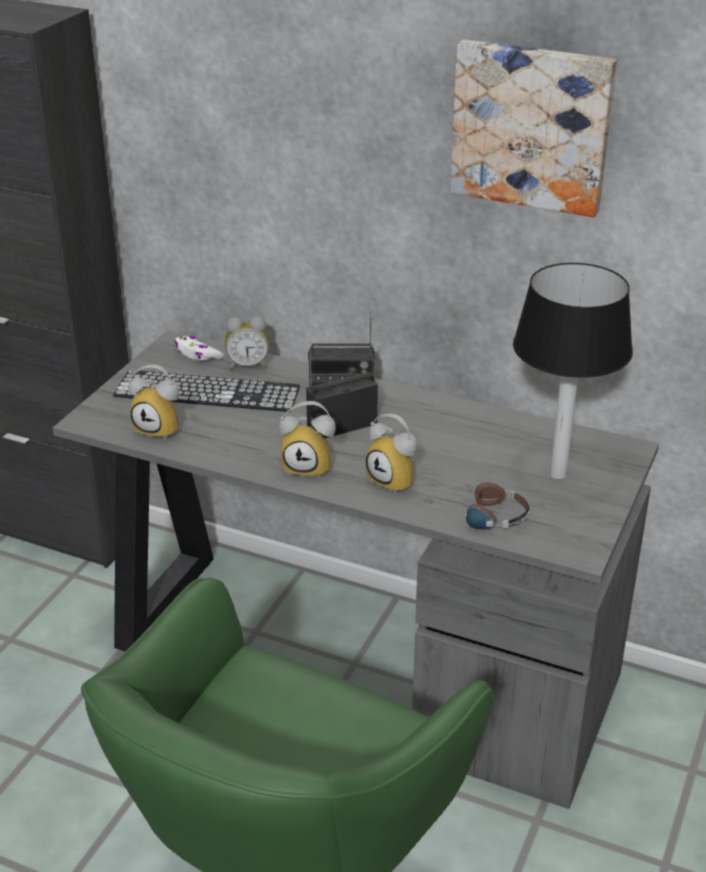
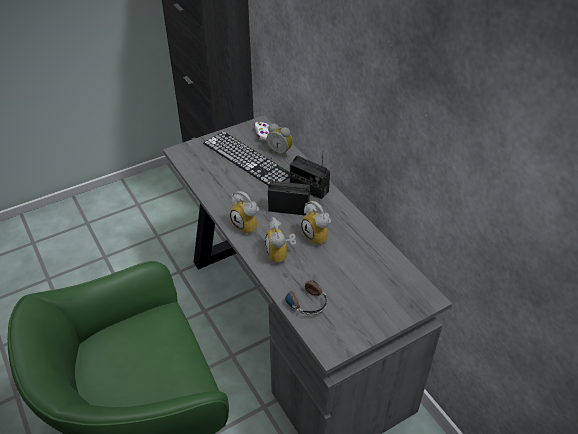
camera: 35 degrees right, 10 degrees up
alarm clock [128,364,179,440] -> alarm clock moved to [301,201,331,246]
picture [450,40,617,217] -> none
table lamp [513,263,633,479] -> none

